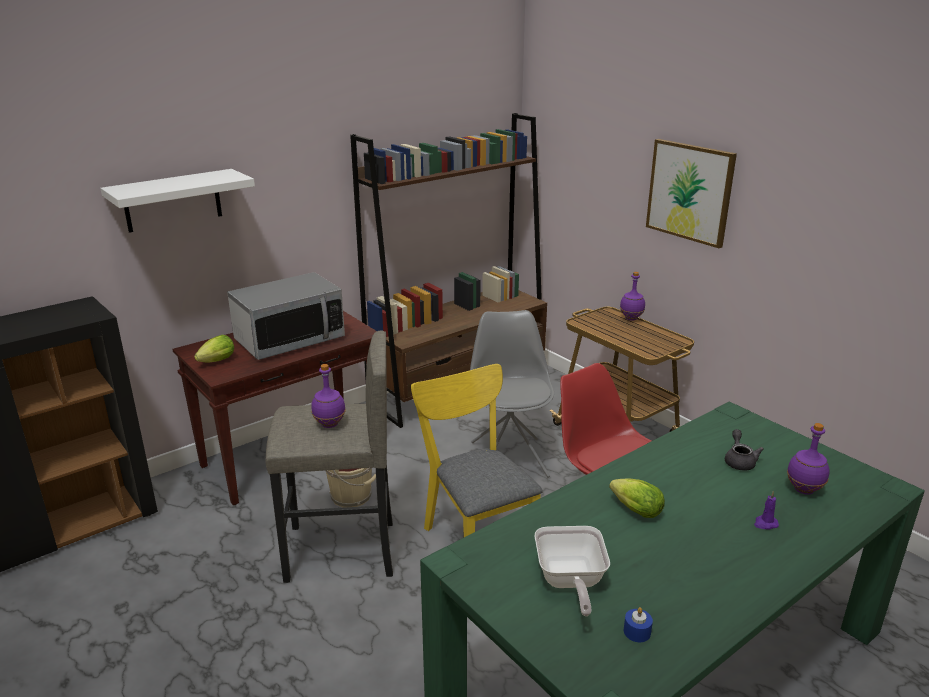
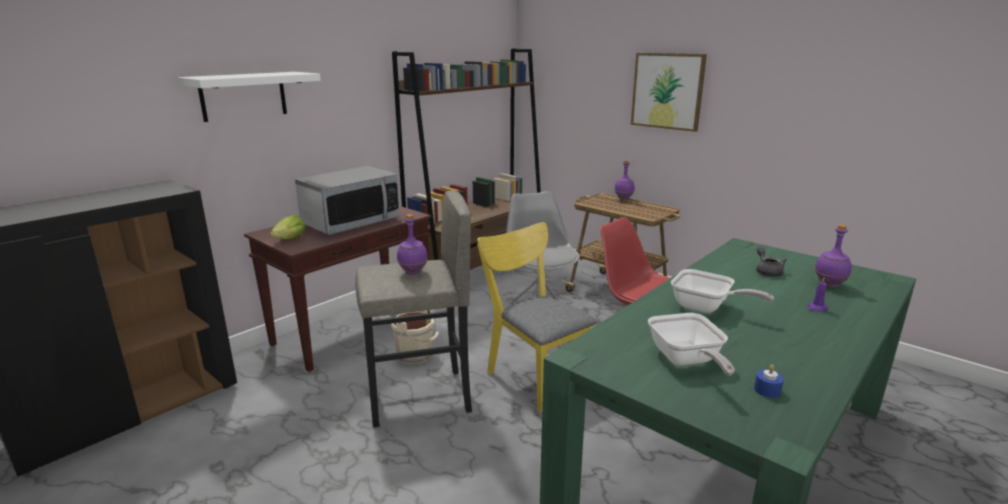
camera: 10 degrees left, 5 degrees down
lettuce [609,478,665,518] -> frying pan [671,269,774,313]

